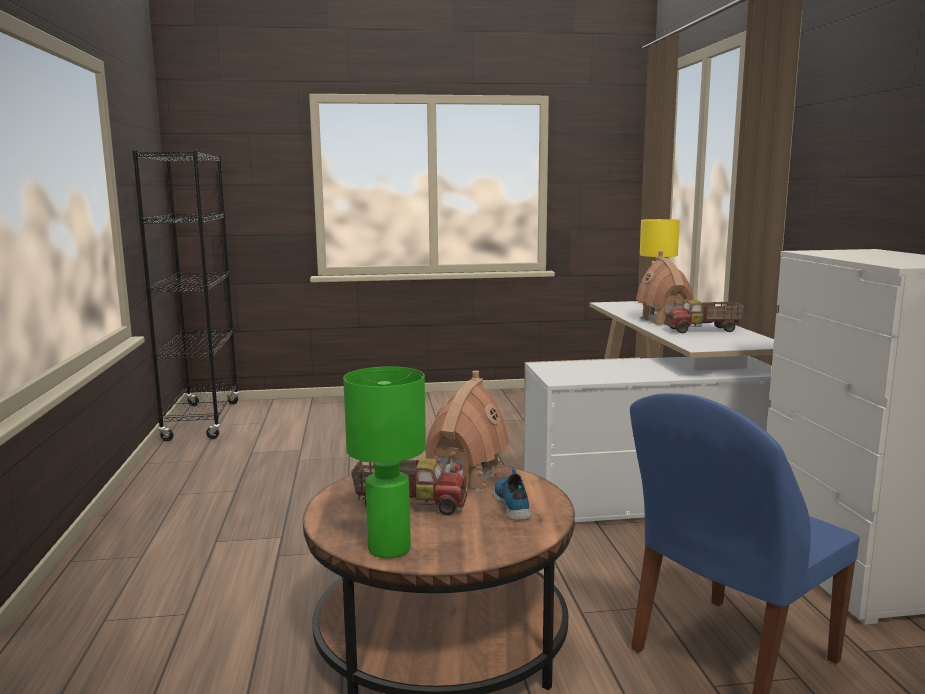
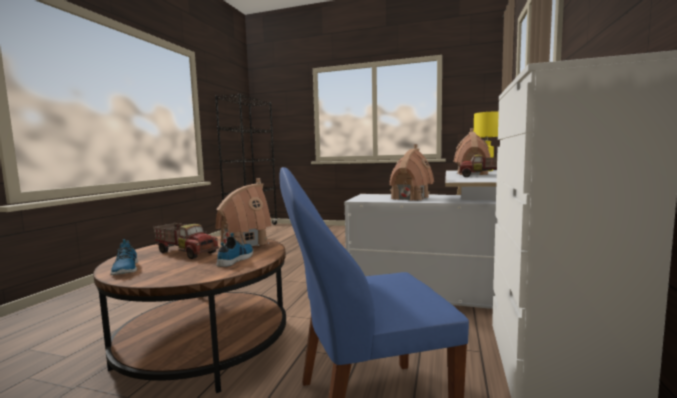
camera: 25 degrees right, 5 degrees down
green table lamp [343,366,426,558] -> shoe [110,239,138,275]
none -> toy house [389,144,434,201]

